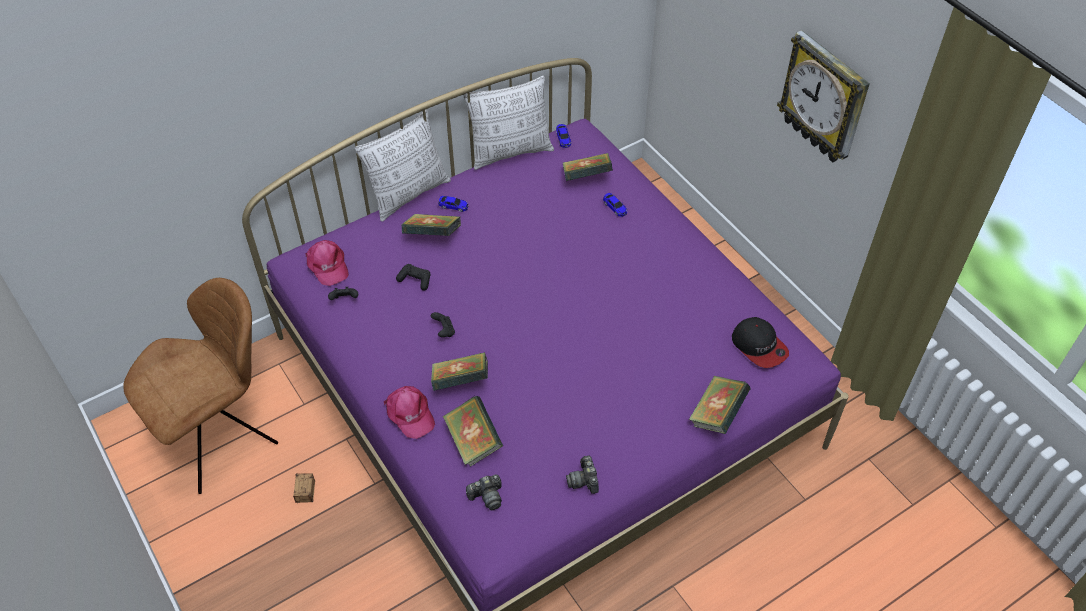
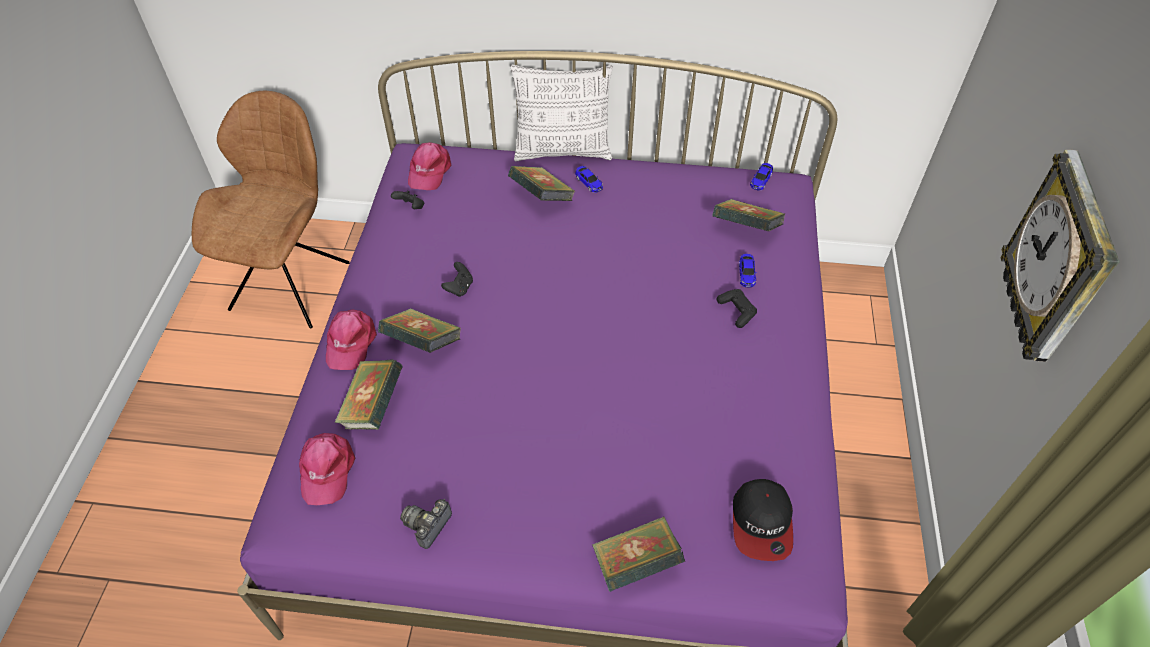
camera: 40 degrees right, 0 degrees up
brown chair [123,278,278,494] -> brown chair turned 75 degrees counterclockwise [192,91,350,328]
storage box [293,473,315,512] -> none
black game controller [396,264,430,291] -> black game controller moved to [717,289,757,328]
pillow [463,76,554,170] -> none
camera [466,474,502,510] -> pink cap [299,433,355,505]

